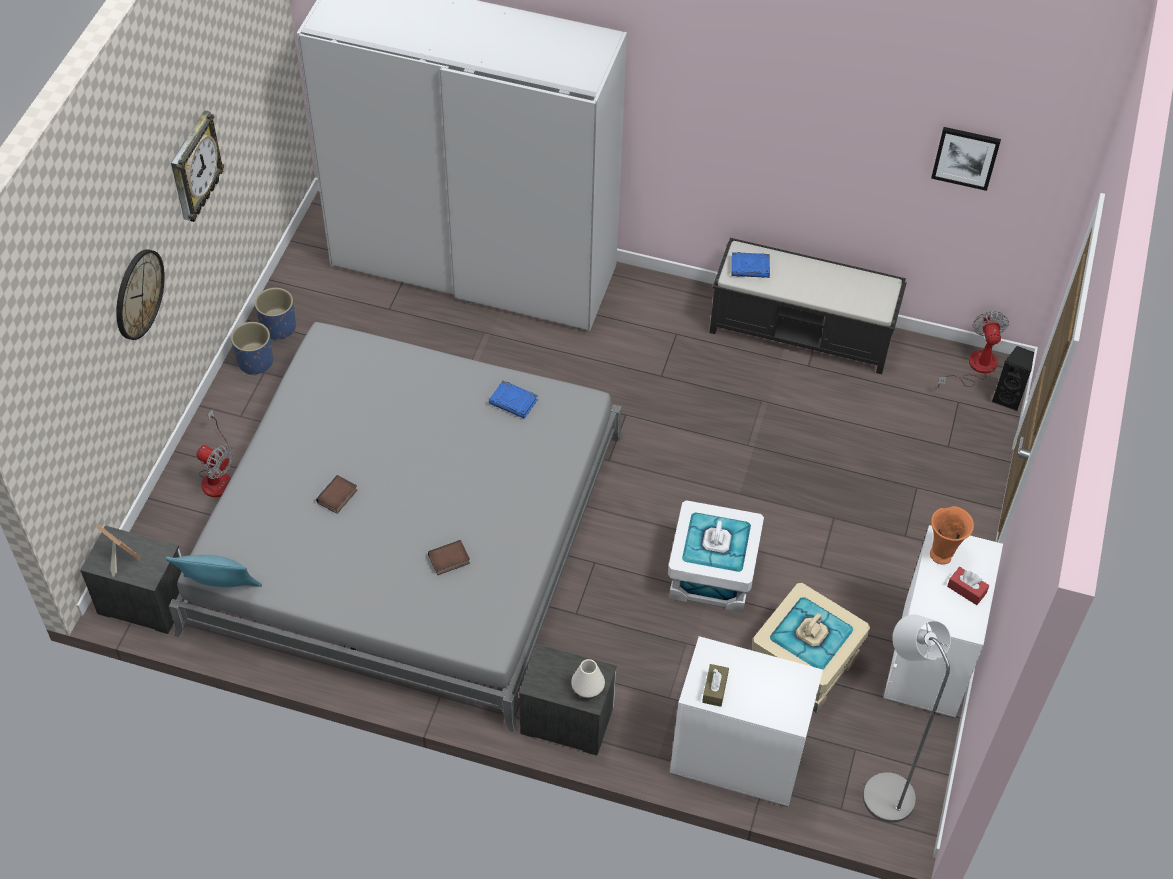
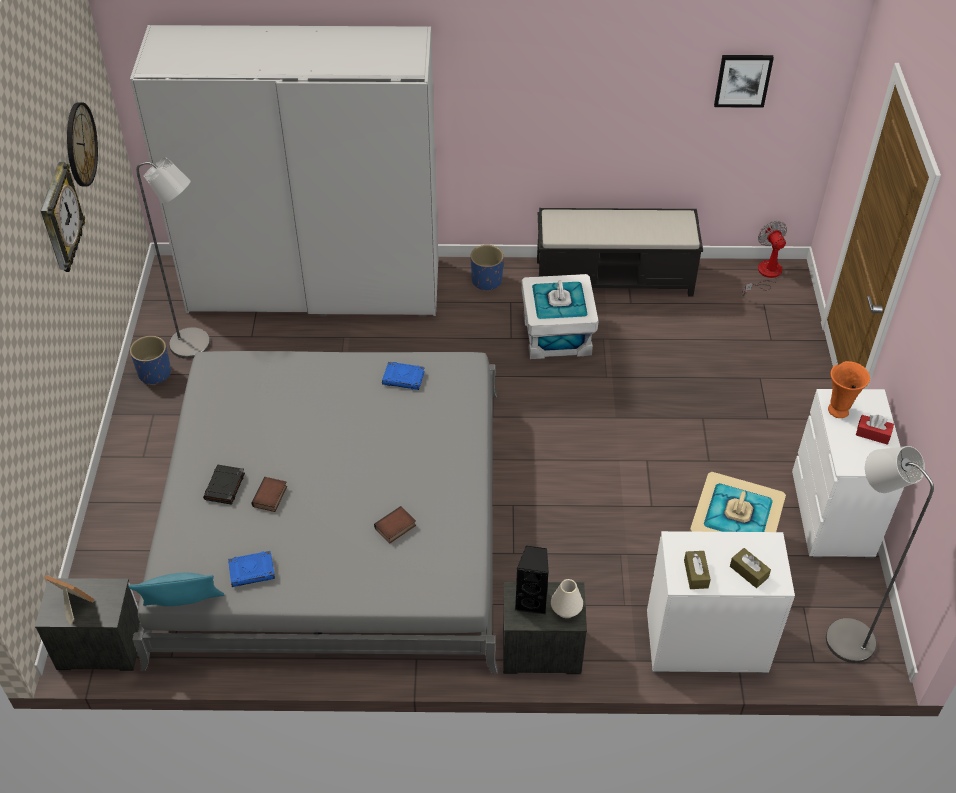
camera: 15 degrees left, 5 degrees down
wall clock [116,249,165,340] -> wall clock moved to [67,102,98,186]
fan [196,409,233,497] -> none
blue planter [231,322,273,375] -> blue planter moved to [470,245,504,291]
white storage box [668,500,764,612] -> white storage box moved to [522,274,599,359]
blue book [731,252,770,278] -> blue book moved to [228,551,275,587]
black speaker [992,346,1034,411] -> black speaker moved to [515,545,549,614]
none -> grey floor lamp [136,157,210,359]
none -> black book [203,465,245,505]
none -> brown tissue box [730,548,771,588]

